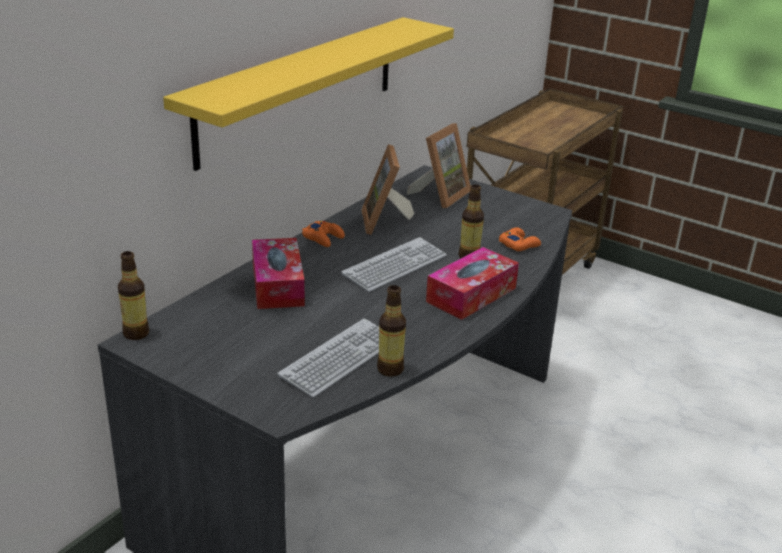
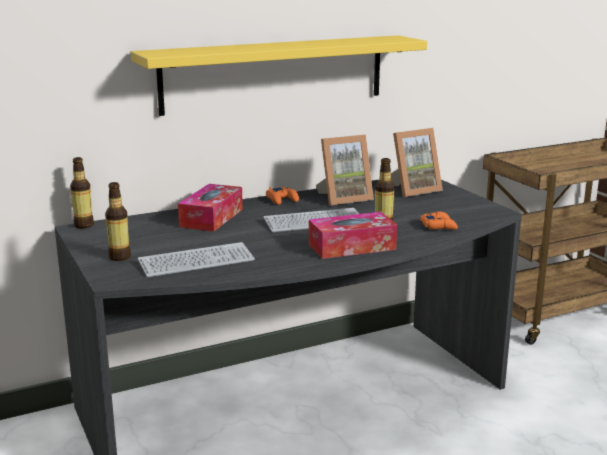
camera: 30 degrees right, 10 degrees down
picture frame [362,144,414,235] -> picture frame turned 135 degrees counterclockwise [316,135,374,206]
bottle [377,285,406,377] -> bottle moved to [105,182,131,261]

